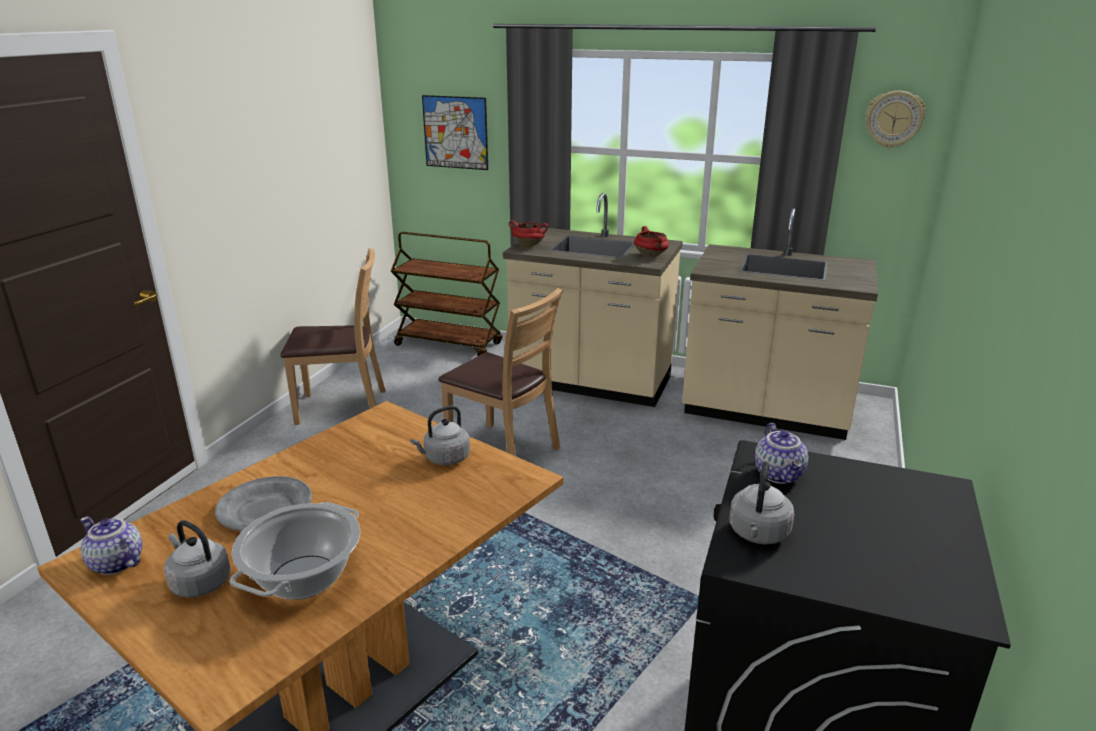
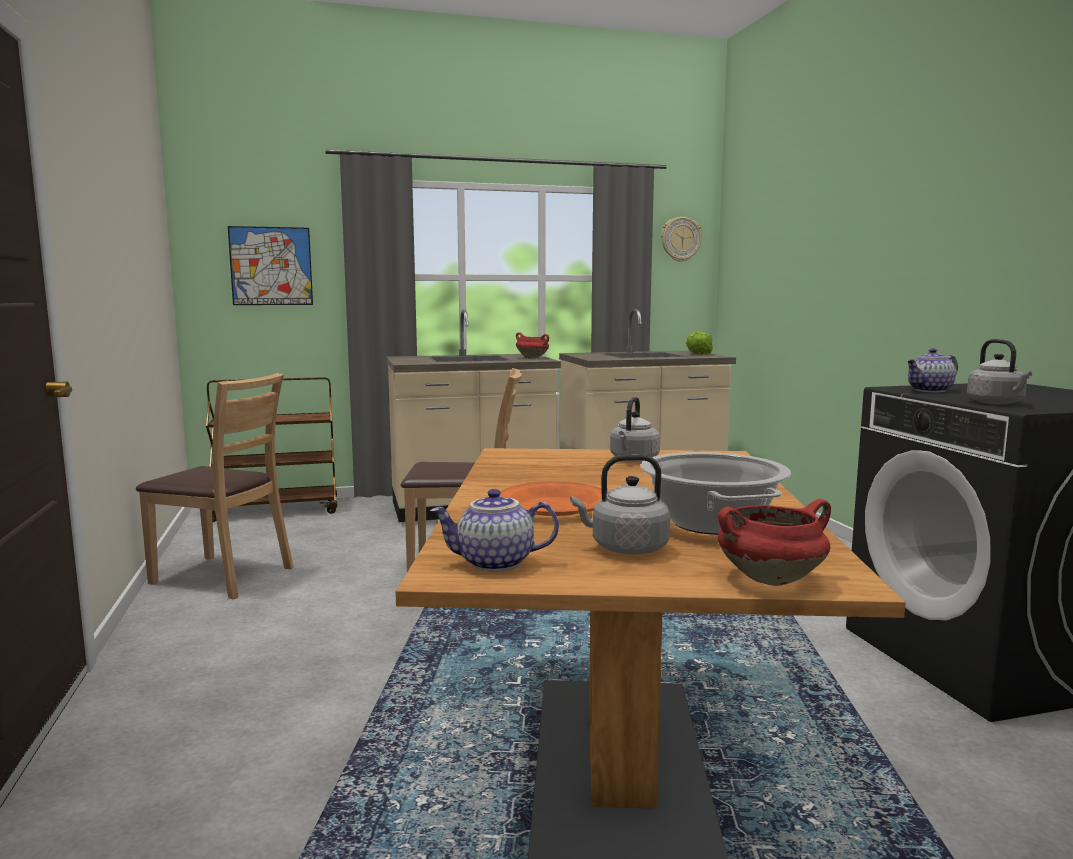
camera: 35 degrees left, 15 degrees down
grey plate [215,476,312,531] -> orange plate [499,482,608,516]
brown chair [280,248,386,425] -> brown chair turned 60 degrees clockwise [136,373,294,599]
red cooking pot [509,220,548,247] -> red cooking pot moved to [718,499,831,586]
teapot [754,423,808,484] -> teapot turned 105 degrees clockwise [906,348,958,392]
none -> lettuce [686,331,713,354]

